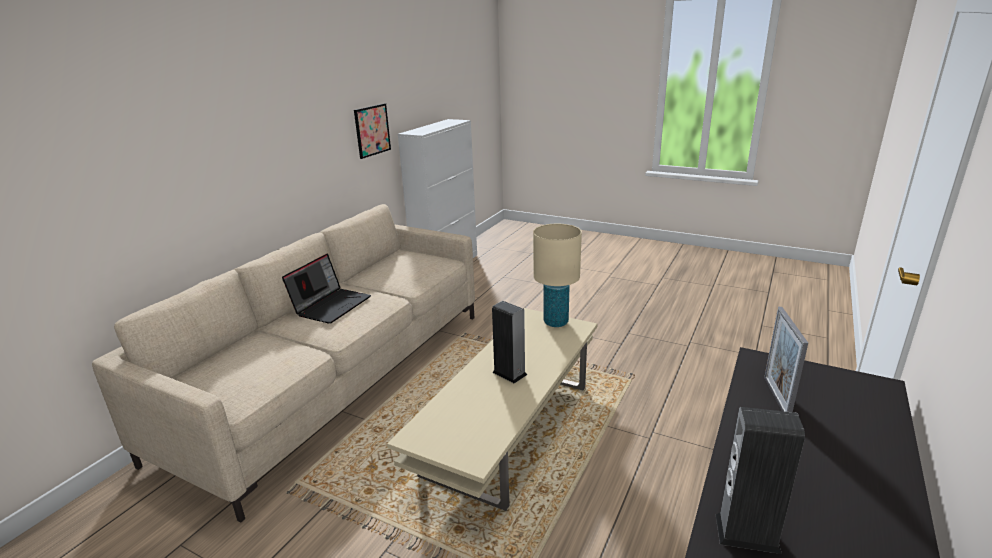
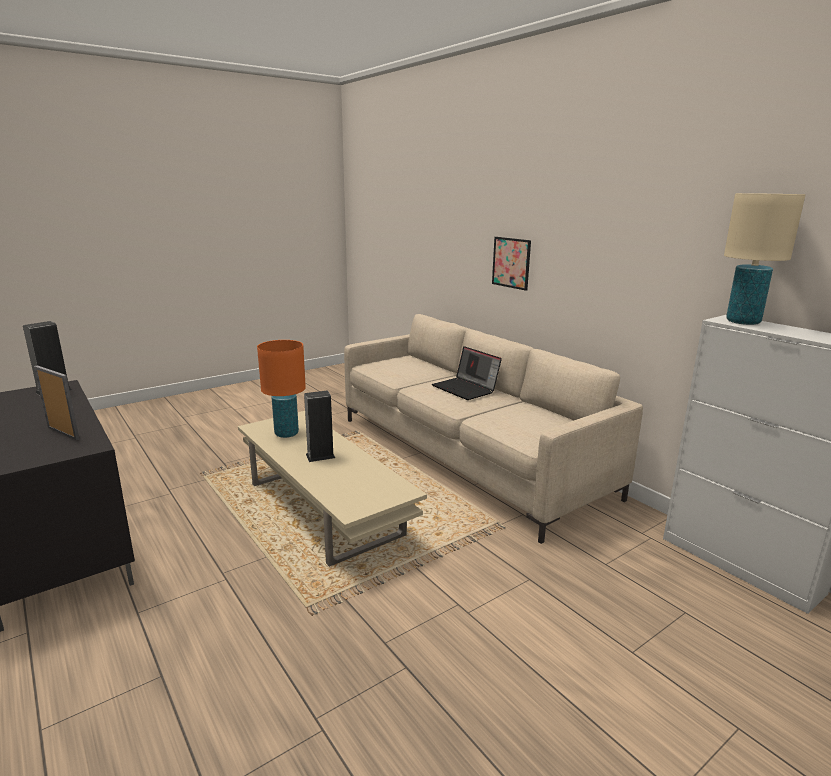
camera: 115 degrees right, 5 degrees down
picture [354,103,391,159] -> picture moved to [492,237,531,291]
beige table lamp [533,224,582,327] -> beige table lamp moved to [724,193,806,325]
none -> orange table lamp [257,340,306,438]

